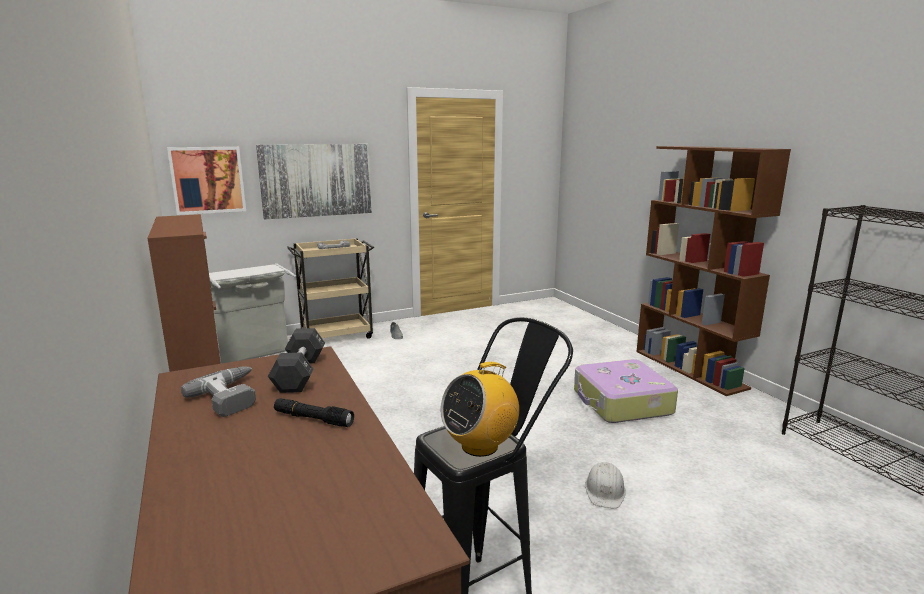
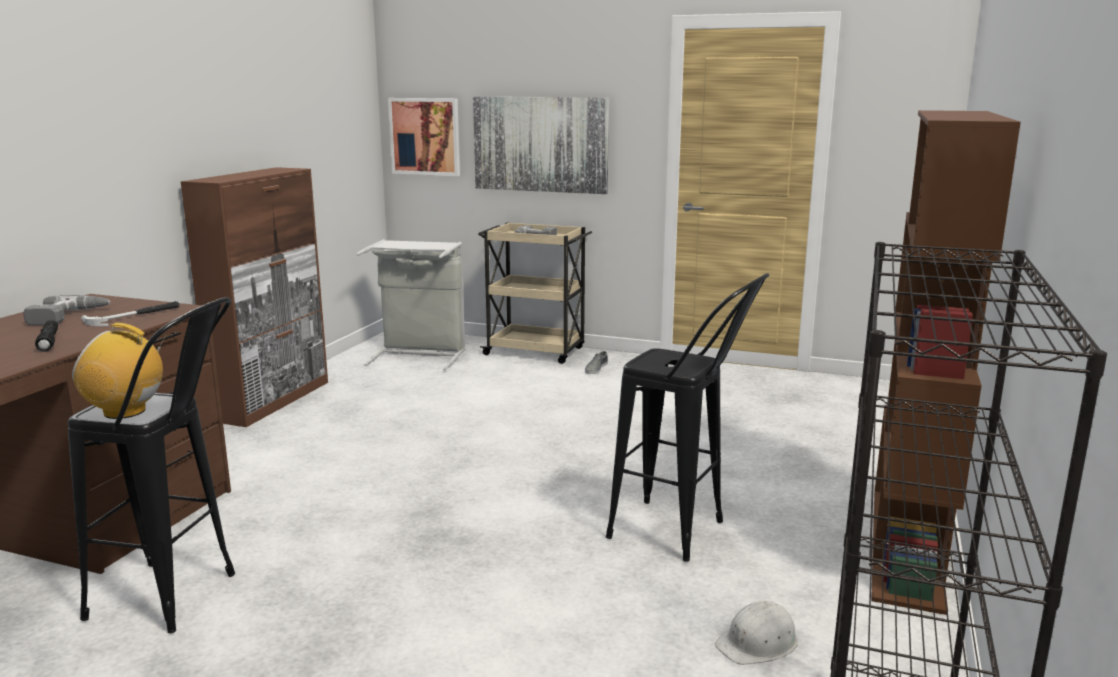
camera: 45 degrees right, 0 degrees up
black dumbbell [268,328,325,393] -> hammer [81,301,179,326]
suitcase [574,359,678,423] -> black stool [606,273,769,562]
white hard hat [585,462,626,509] -> white hard hat moved to [715,601,798,665]

